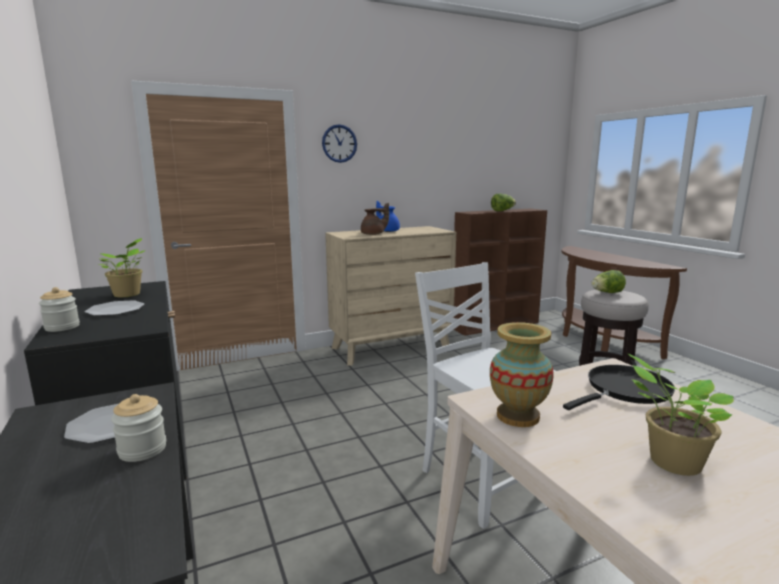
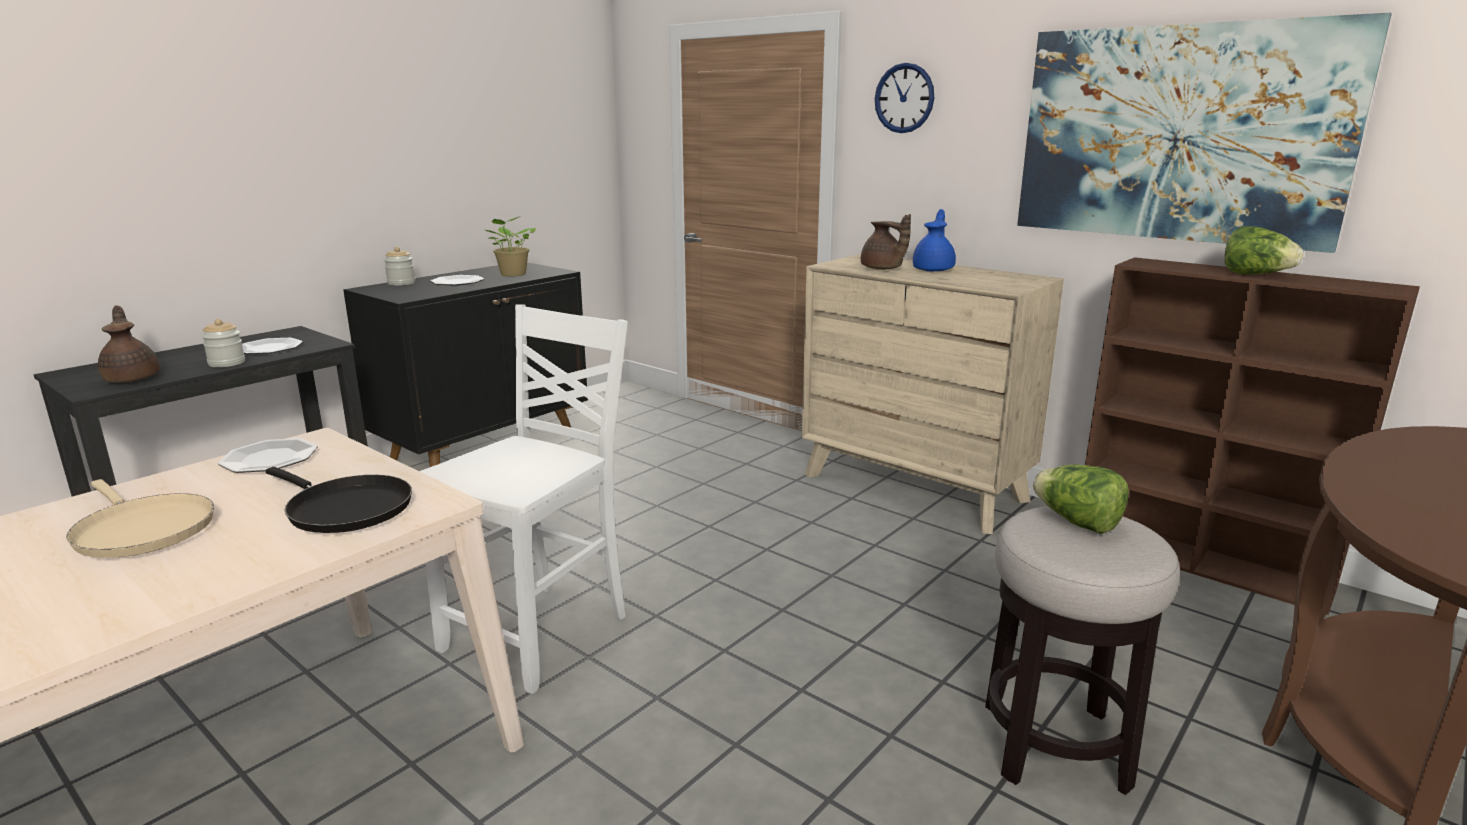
camera: 65 degrees right, 5 degrees up
vase [490,322,554,427] -> plate [218,438,318,473]
potted plant [628,354,734,476] -> beige frying pan [66,479,214,558]
none -> brown teapot [98,306,160,383]
none -> picture [1017,13,1392,253]

